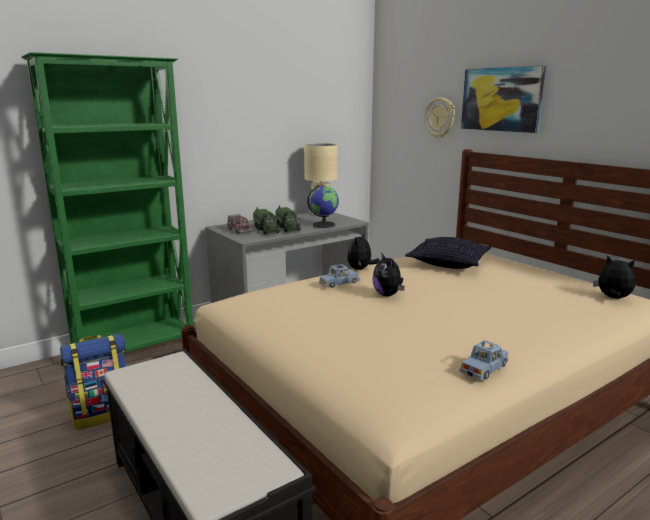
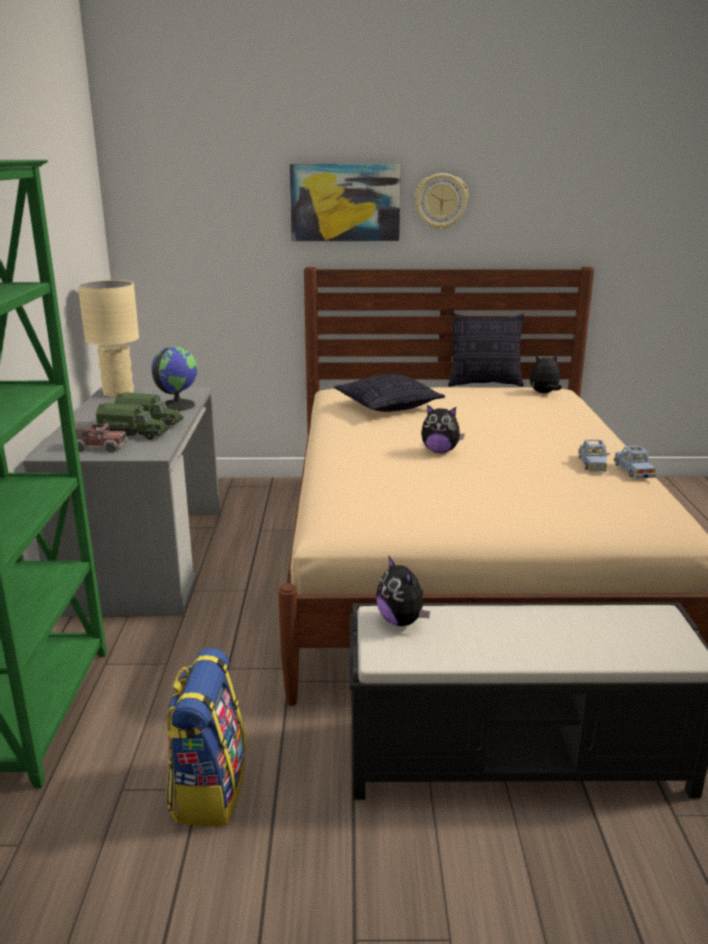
camera: 55 degrees left, 5 degrees up
blue toy car [319,264,360,288] -> blue toy car moved to [578,439,610,472]
plush toy [347,233,380,270] -> plush toy moved to [376,555,430,626]
wall clock [425,98,455,138] -> wall clock moved to [415,173,469,230]
none -> pillow [448,313,524,387]

